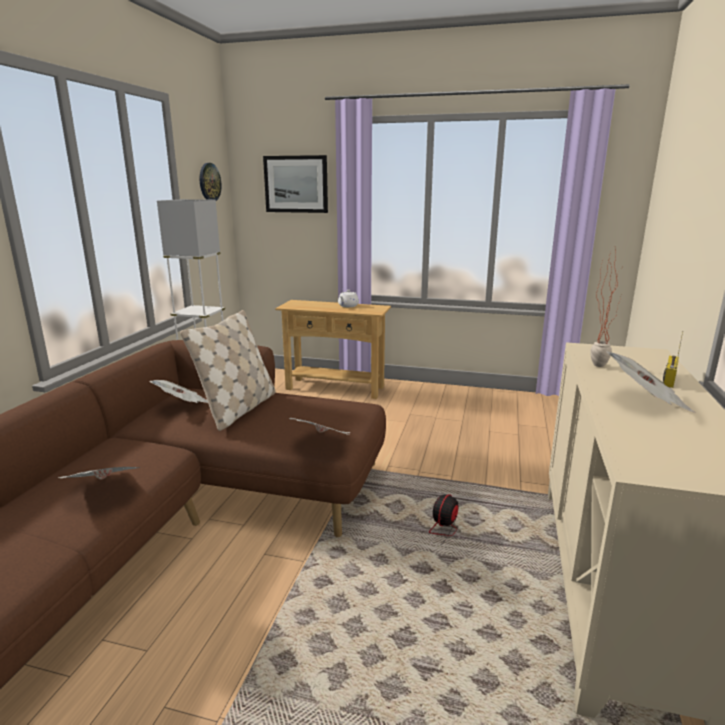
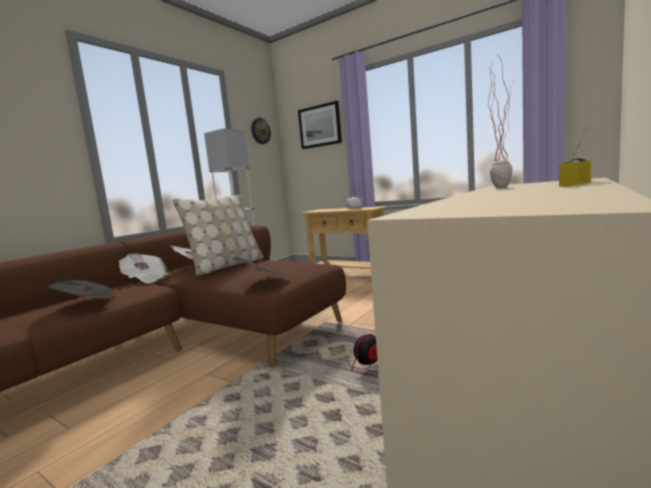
camera: 20 degrees right, 10 degrees down
newspaper [606,351,696,413] -> newspaper moved to [119,253,169,283]

